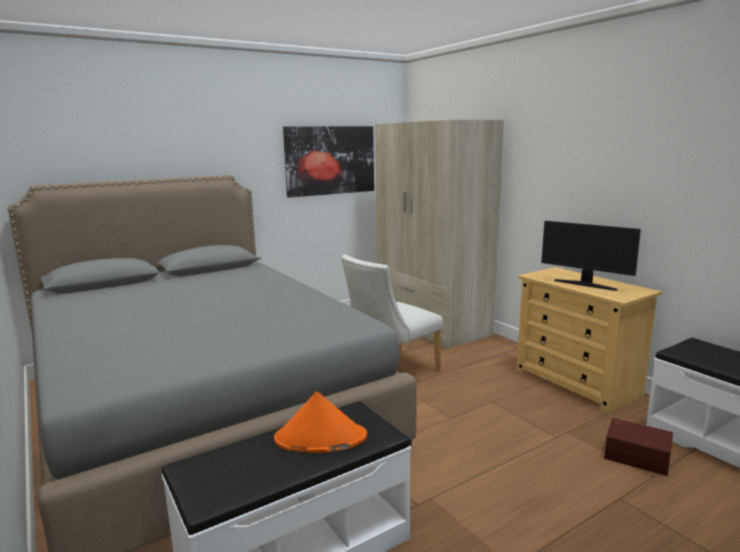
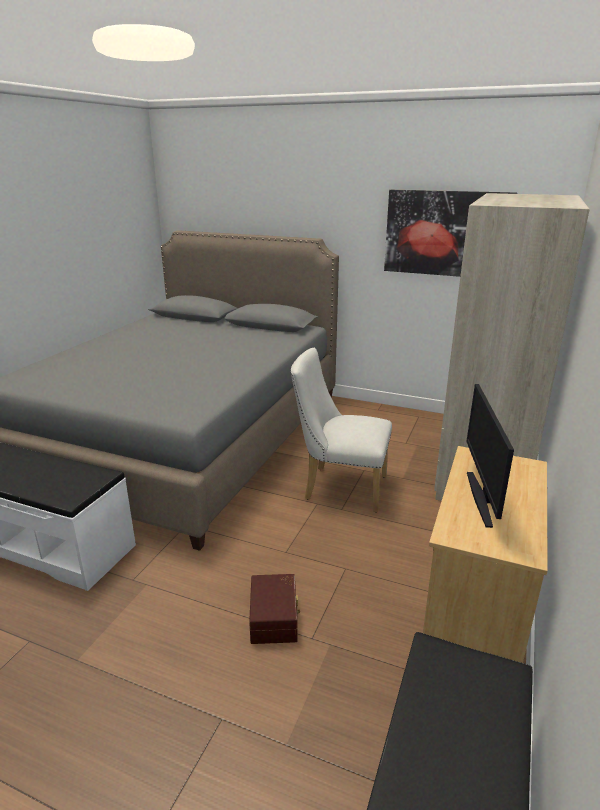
camera: 55 degrees right, 10 degrees up
orange hat [274,391,367,453] -> none
brown storage box [604,418,673,476] -> brown storage box moved to [249,574,300,644]

